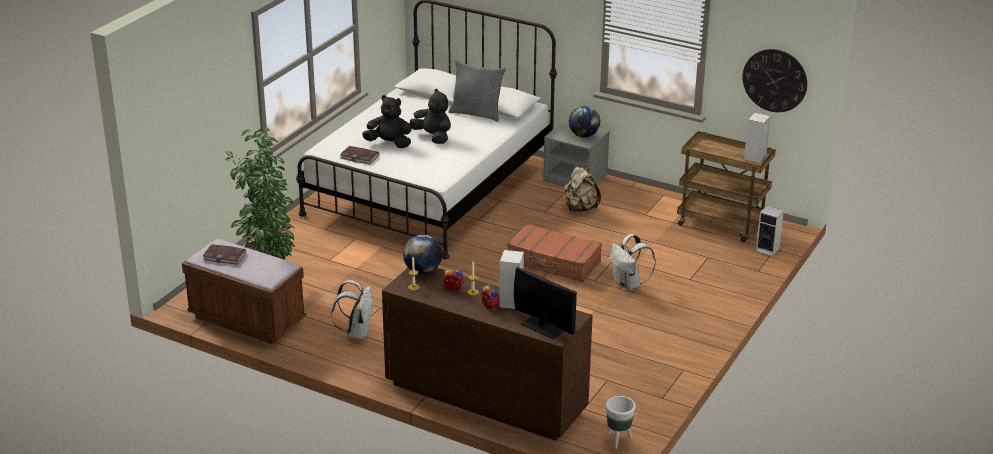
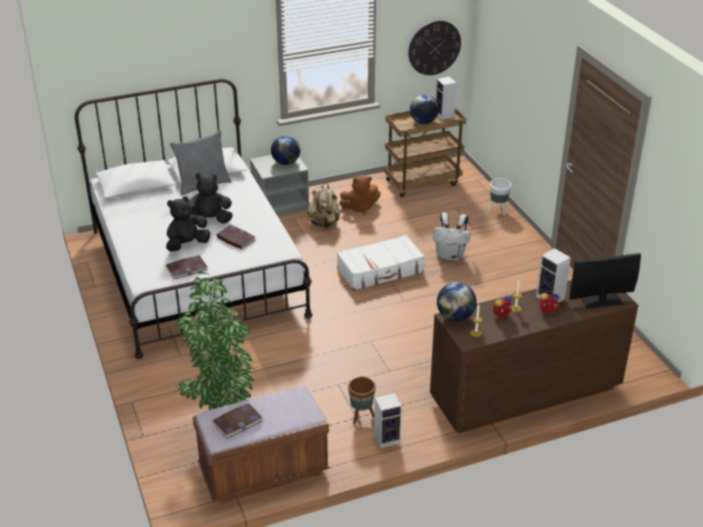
camera: 50 degrees left, 5 degrees up
white backpack [331,280,373,340] -> brown planter [348,377,376,424]
brown suitcase [507,224,602,282] -> white suitcase [337,235,425,291]
white planter [606,396,635,449] -> white planter moved to [488,179,511,216]
speaker [756,206,784,256] -> speaker moved to [374,393,402,448]
none -> book [216,225,256,249]
none -> brown plush toy [339,175,381,214]
none -> globe [410,95,439,124]

